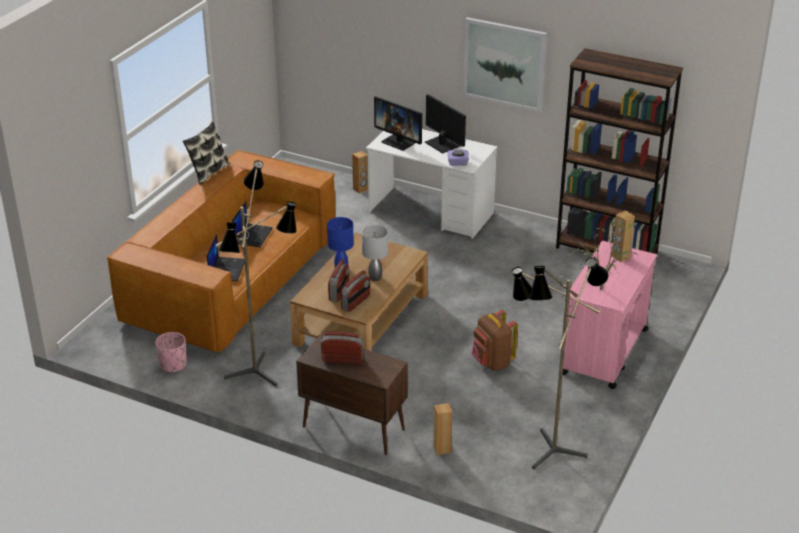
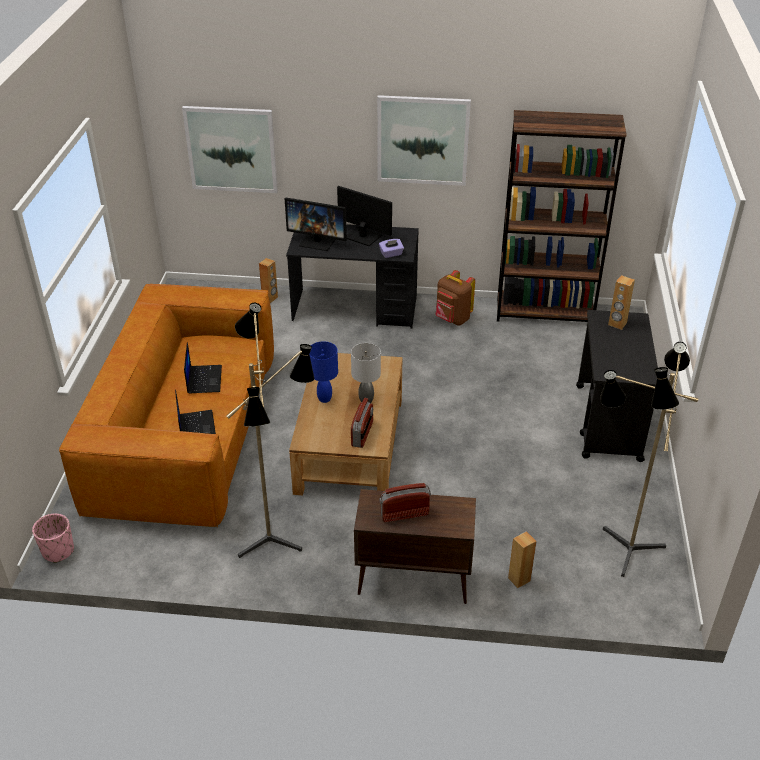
camera: 20 degrees left, 5 degrees up
pink planter [155,332,187,373] -> pink planter moved to [32,514,74,563]
pillow [183,122,230,185] -> none
radio [328,259,349,302] -> none
white desk [366,129,498,239] -> black desk [286,224,419,329]
brown backpack [472,310,518,371] -> brown backpack moved to [435,270,475,325]
pink cart [563,241,657,389] -> black cart [576,310,658,462]
potted plant [567,220,636,290] -> none
none -> picture [182,106,278,193]

